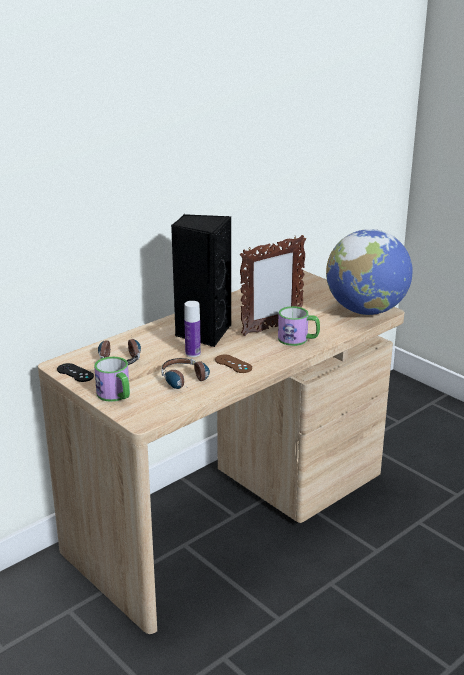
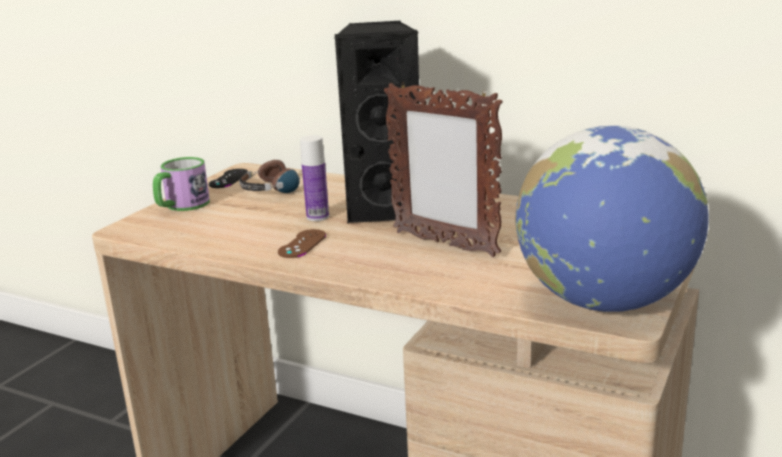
camera: 70 degrees right, 5 degrees down
headphones [161,358,210,391] -> none
mug [278,306,320,346] -> none

